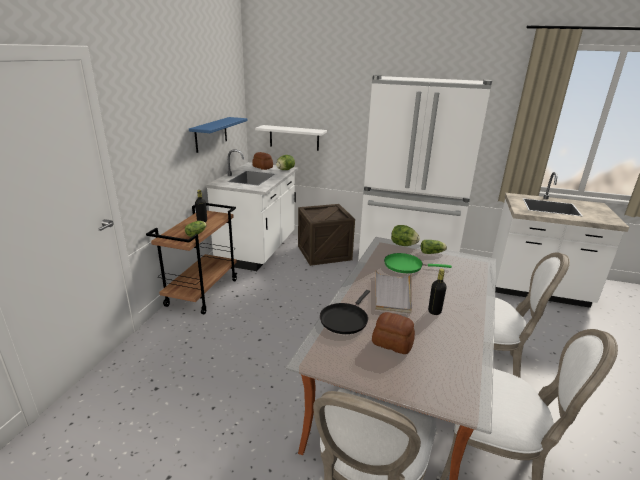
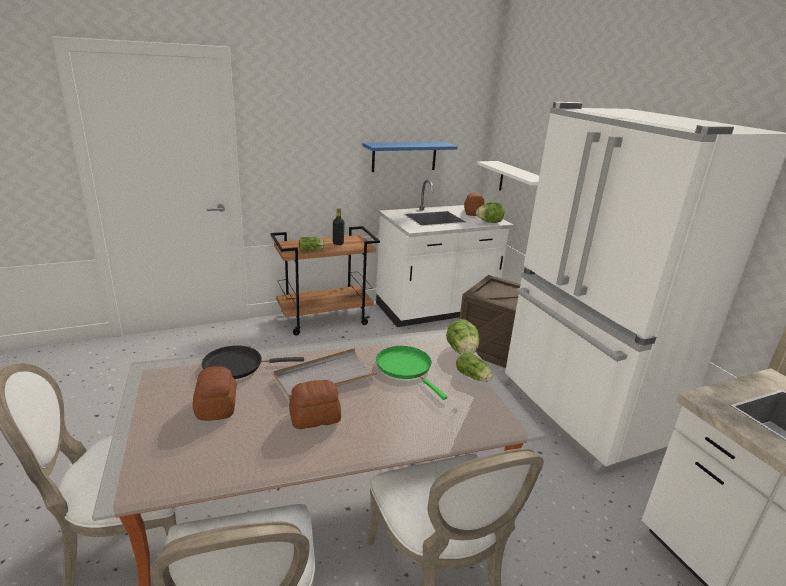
camera: 50 degrees right, 0 degrees up
black bottle [428,269,447,315] -> bread [289,380,341,429]

